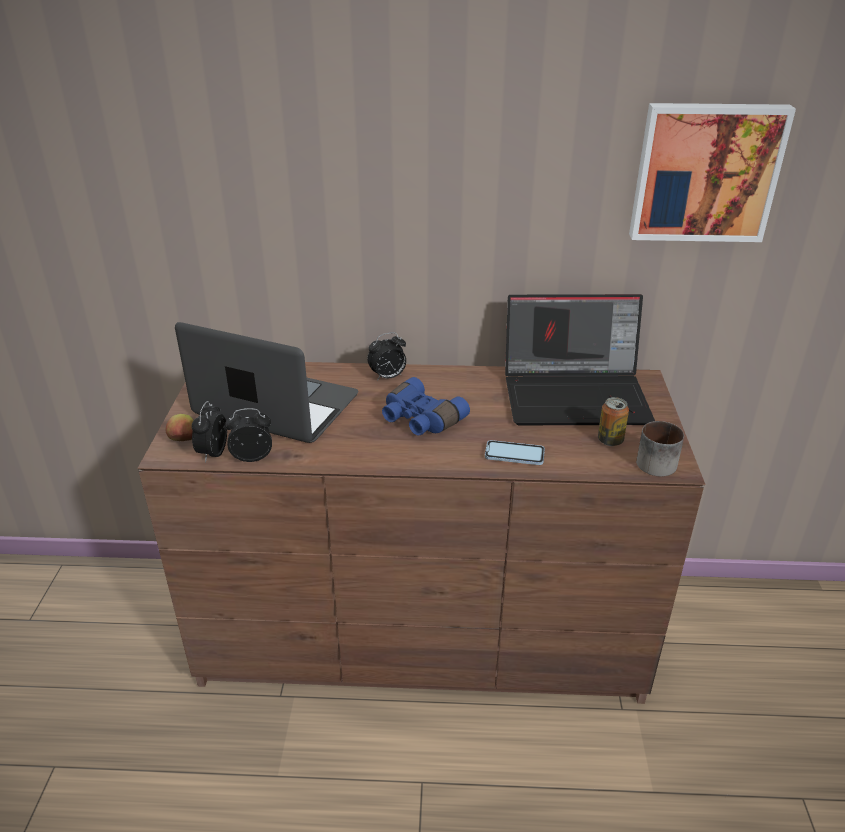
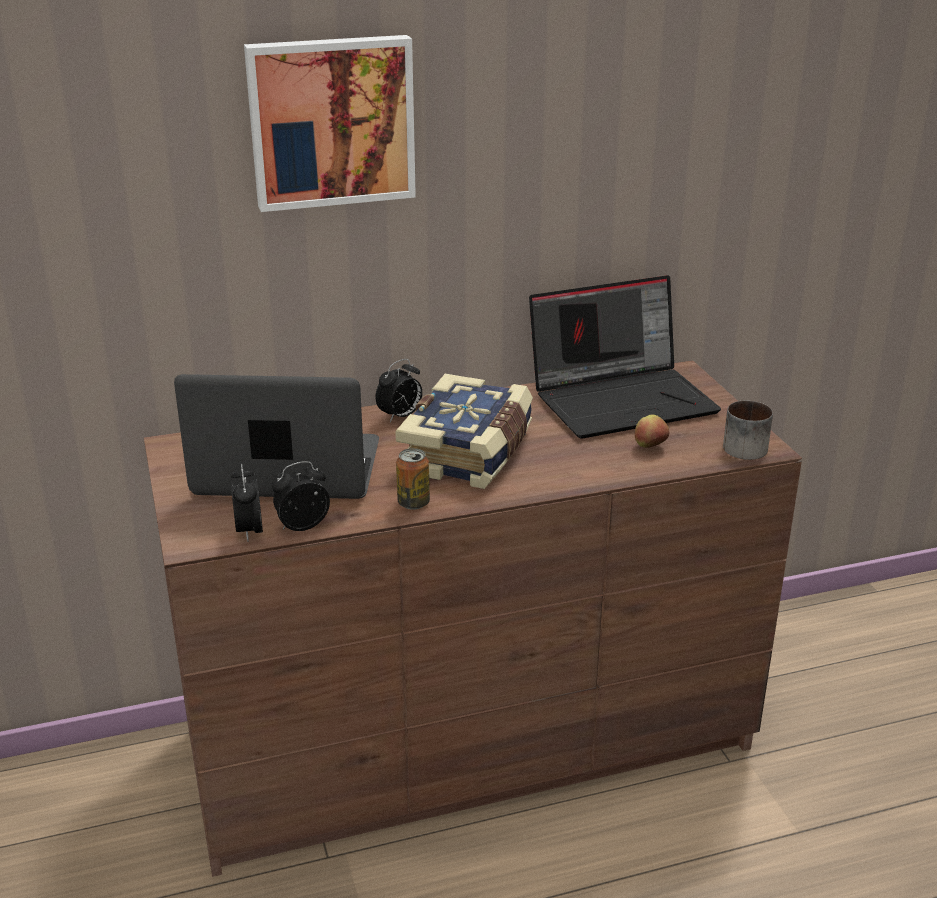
camera: 20 degrees left, 5 degrees down
apple [166,414,194,441] -> apple moved to [635,415,669,448]
blue binoculars [382,377,470,435] -> book [395,374,533,489]
phone [485,440,545,465] -> none
can [598,397,629,446] -> can moved to [396,448,430,510]
picture [629,103,796,242] -> picture moved to [244,35,416,212]

